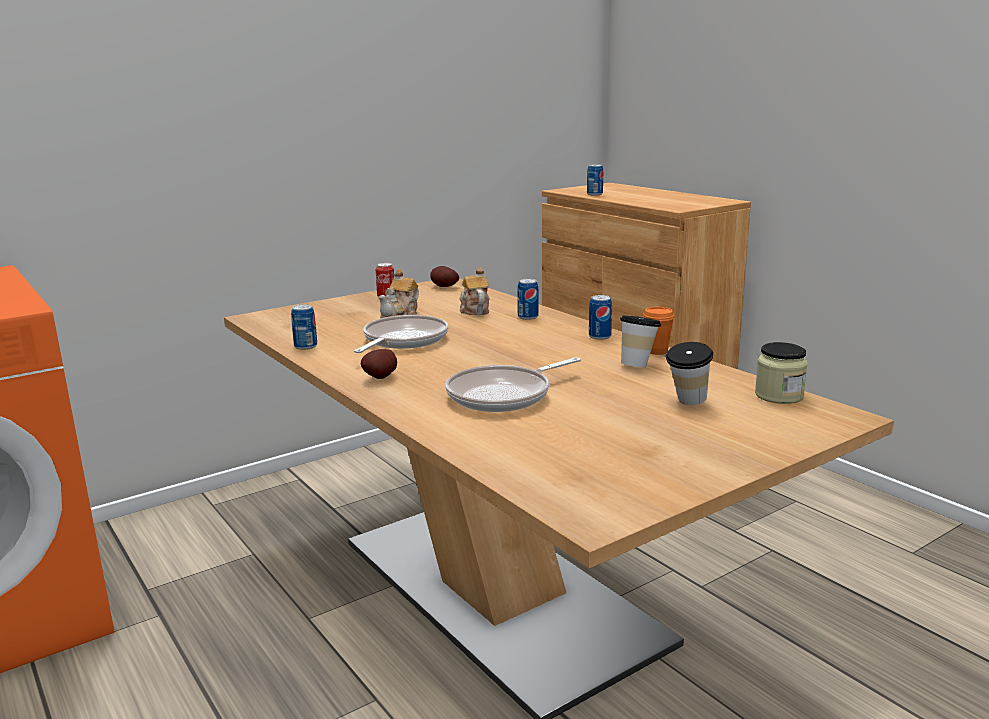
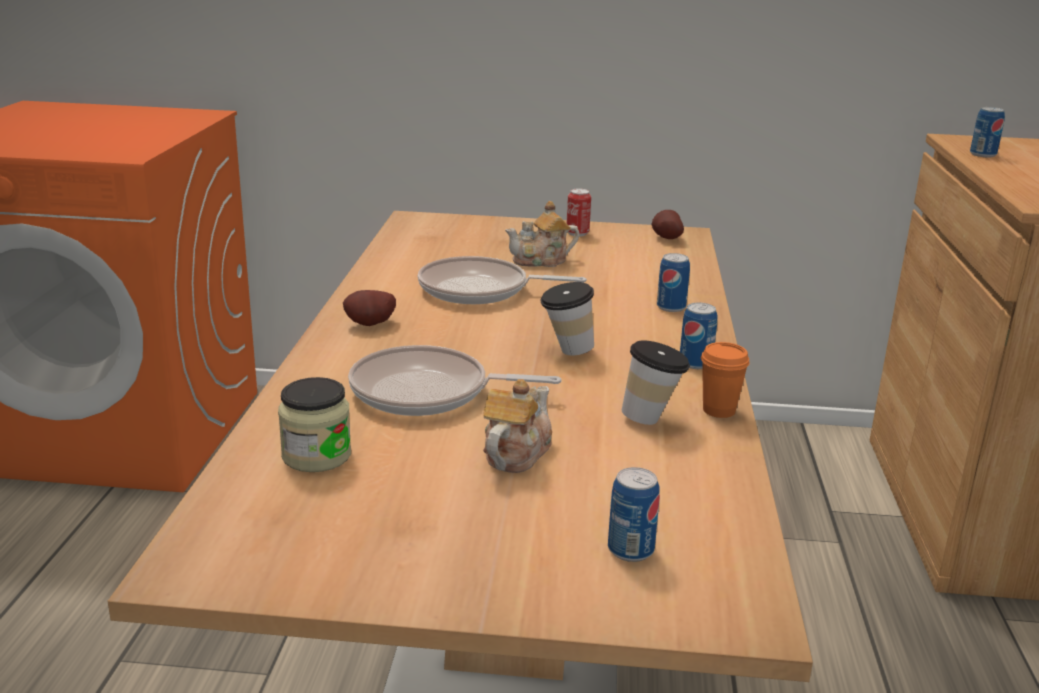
camera: 40 degrees right, 5 degrees up
can [291,304,317,350] -> can moved to [608,467,660,562]
frying pan [354,315,448,353] -> frying pan turned 150 degrees counterclockwise [418,256,587,304]
teapot [460,267,490,315] -> teapot moved to [483,379,552,473]
cup [666,342,713,405] -> cup moved to [540,282,594,355]
jar [755,342,808,404] -> jar moved to [278,377,351,472]

